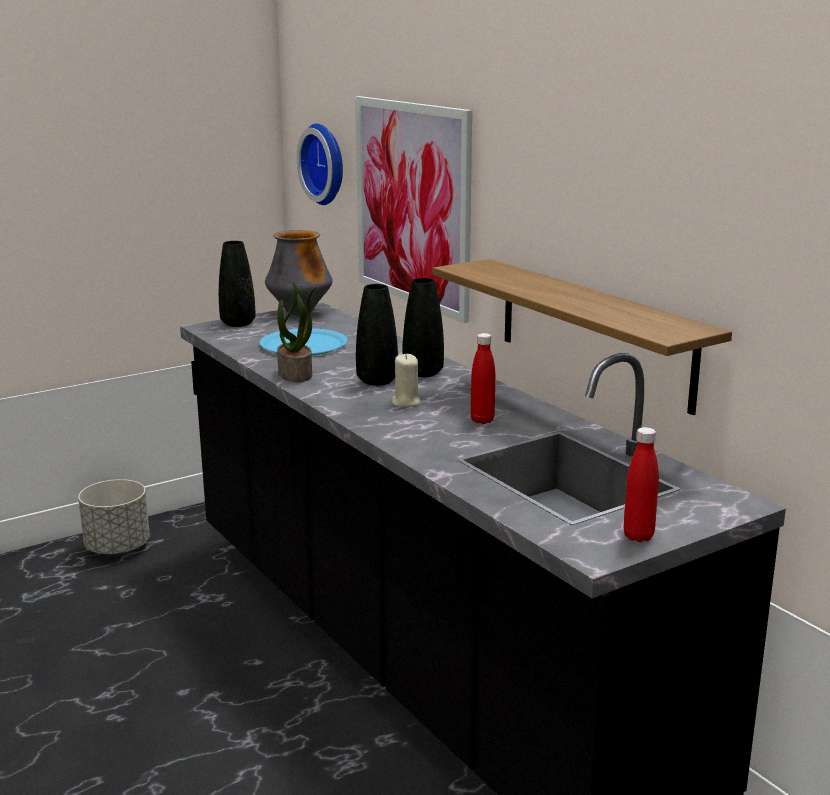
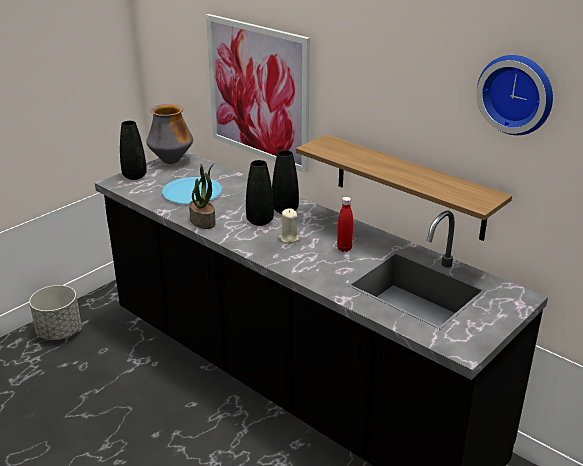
camera: 15 degrees left, 10 degrees up
wall clock [297,123,343,205] -> wall clock moved to [477,55,553,135]
red bottle [624,427,659,542] -> none

